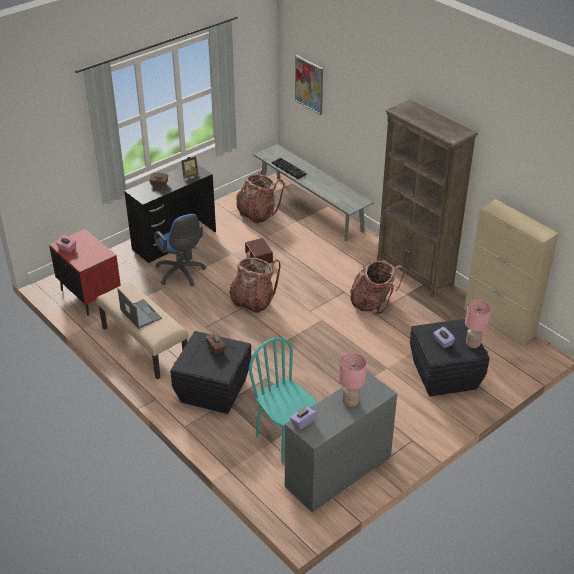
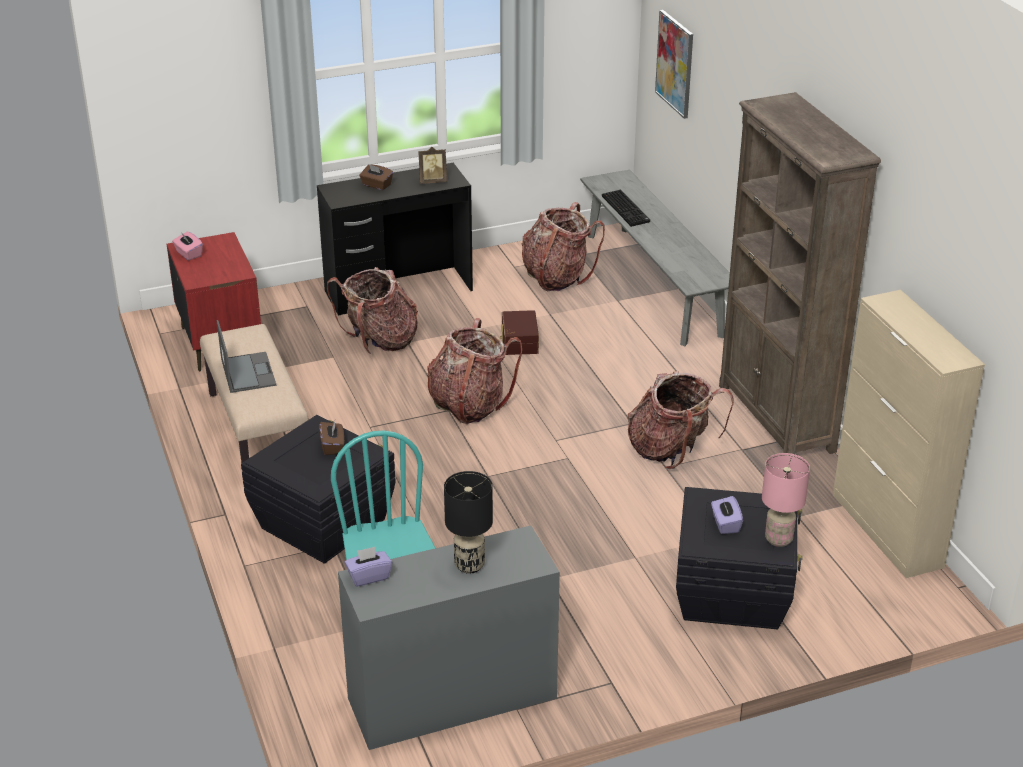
camera: 20 degrees right, 5 degrees down
blue office chair [154,214,206,286] -> backpack [327,267,418,354]
pink table lamp [339,353,366,407] -> black table lamp [444,471,493,574]

